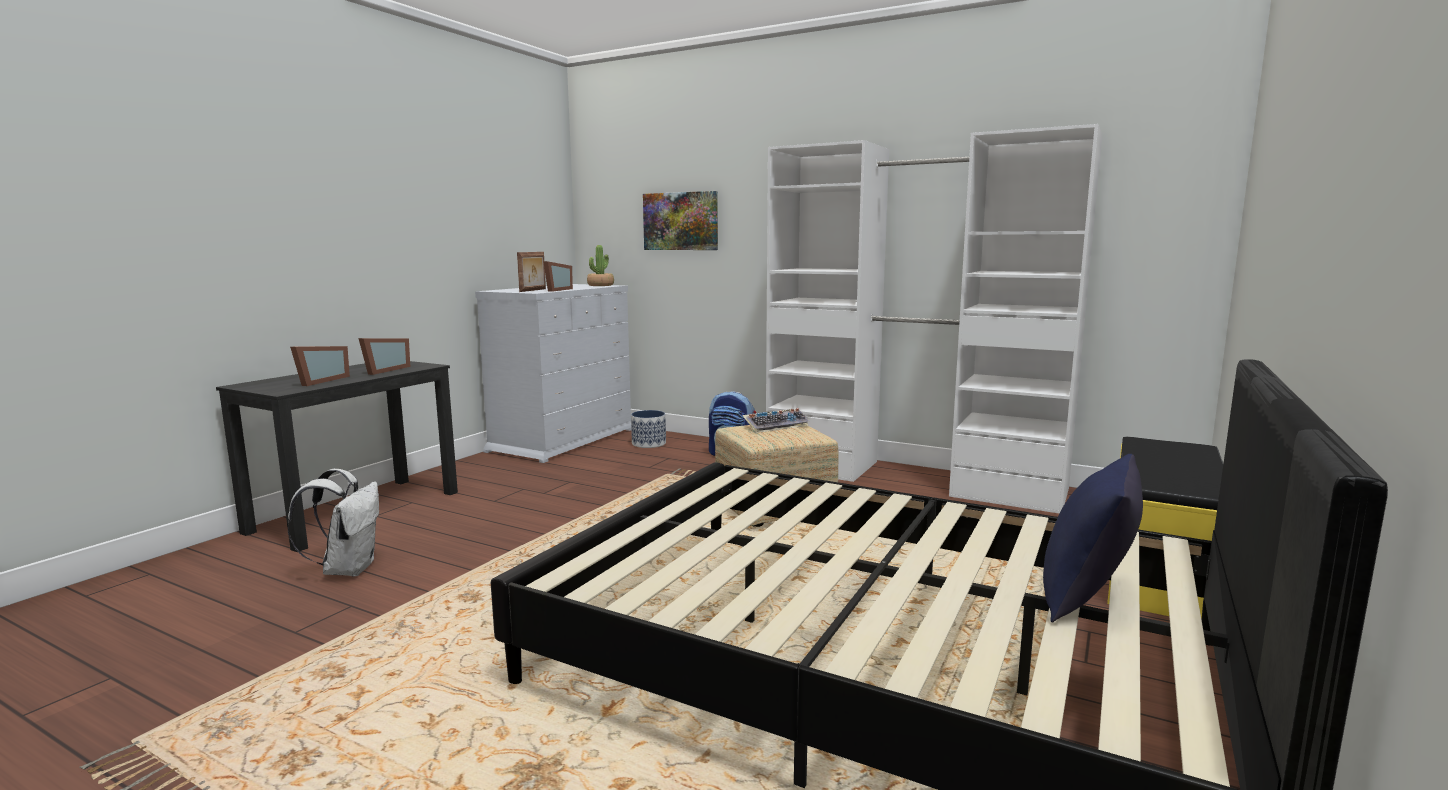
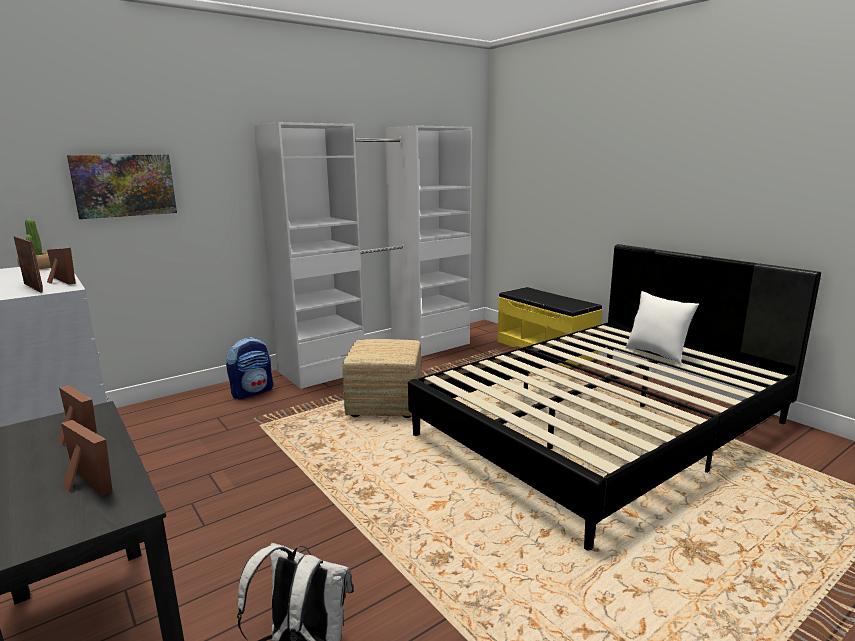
camera: 65 degrees left, 5 degrees up
planter [631,410,666,448] -> none
keyboard [742,408,809,433] -> none
blue pillow [1043,454,1143,623] -> white pillow [625,291,699,364]

